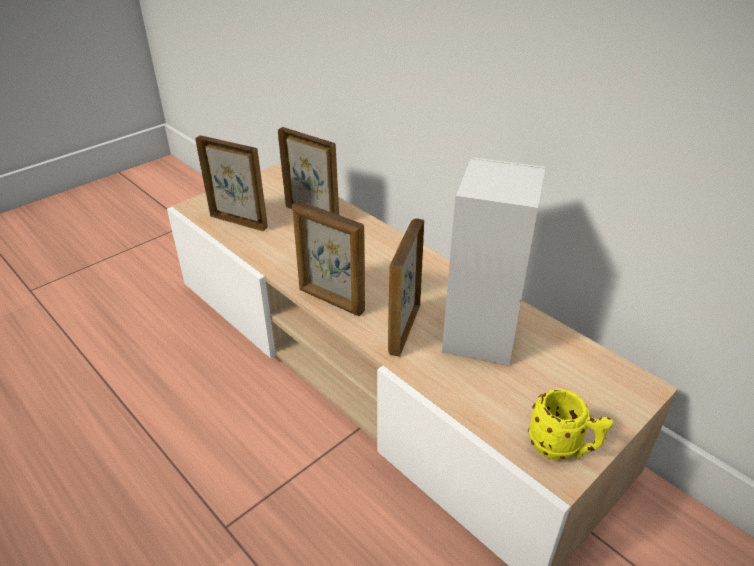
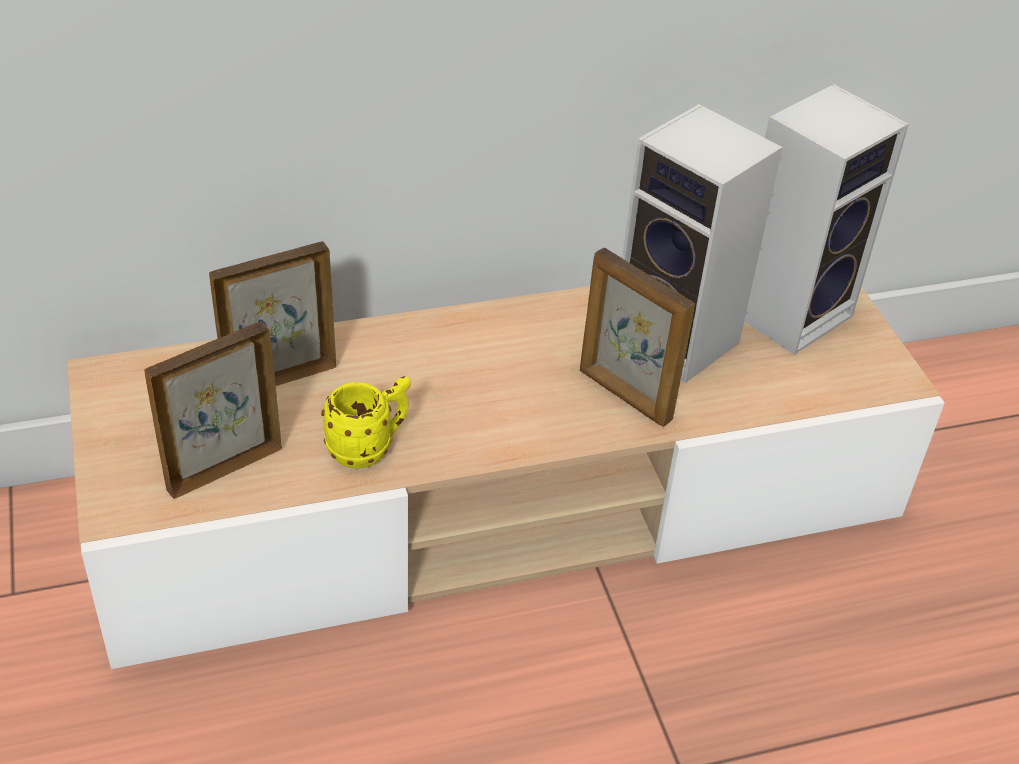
camera: 65 degrees left, 5 degrees up
picture frame [292,200,365,316] -> none
yellow mug [528,389,613,460] -> yellow mug moved to [321,376,411,468]
none -> speaker [744,84,909,355]

